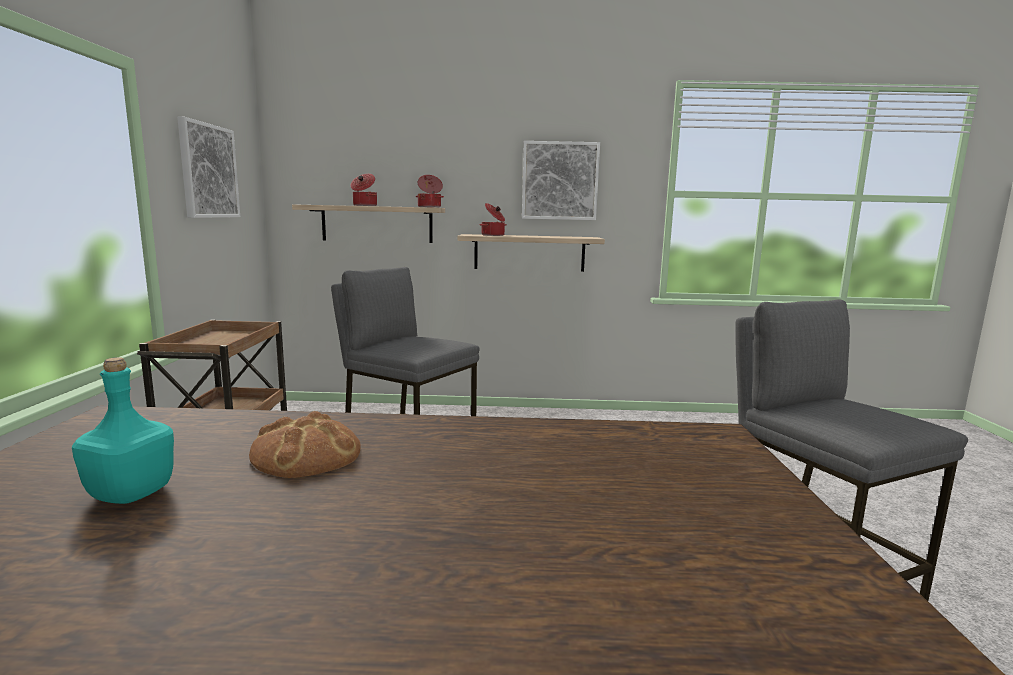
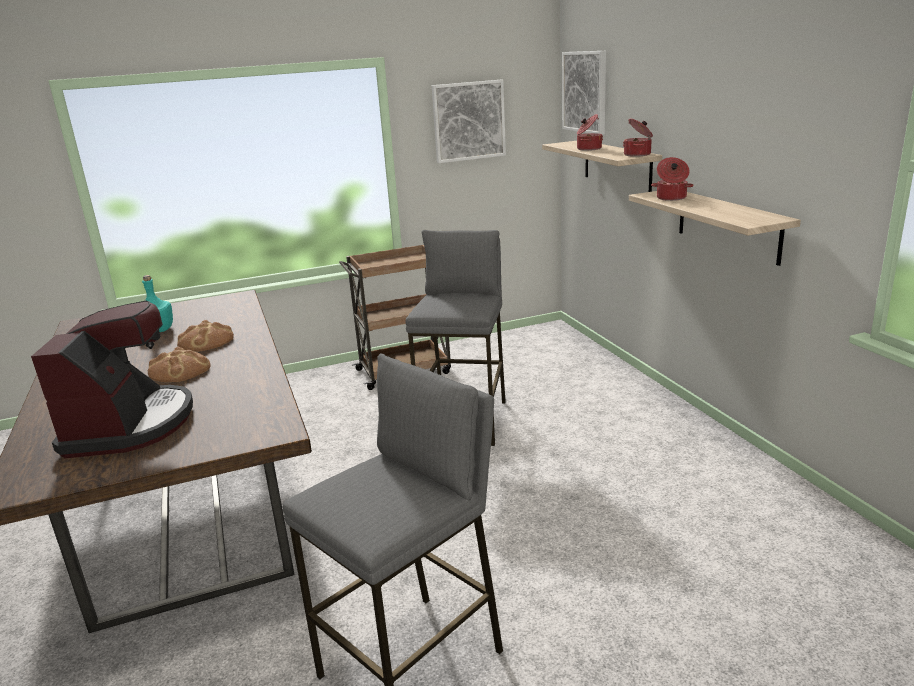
camera: 70 degrees right, 10 degrees up
picture [522,141,600,220] -> picture moved to [562,51,606,135]
none -> coffee machine [31,301,193,458]
none -> bread [148,347,211,382]

